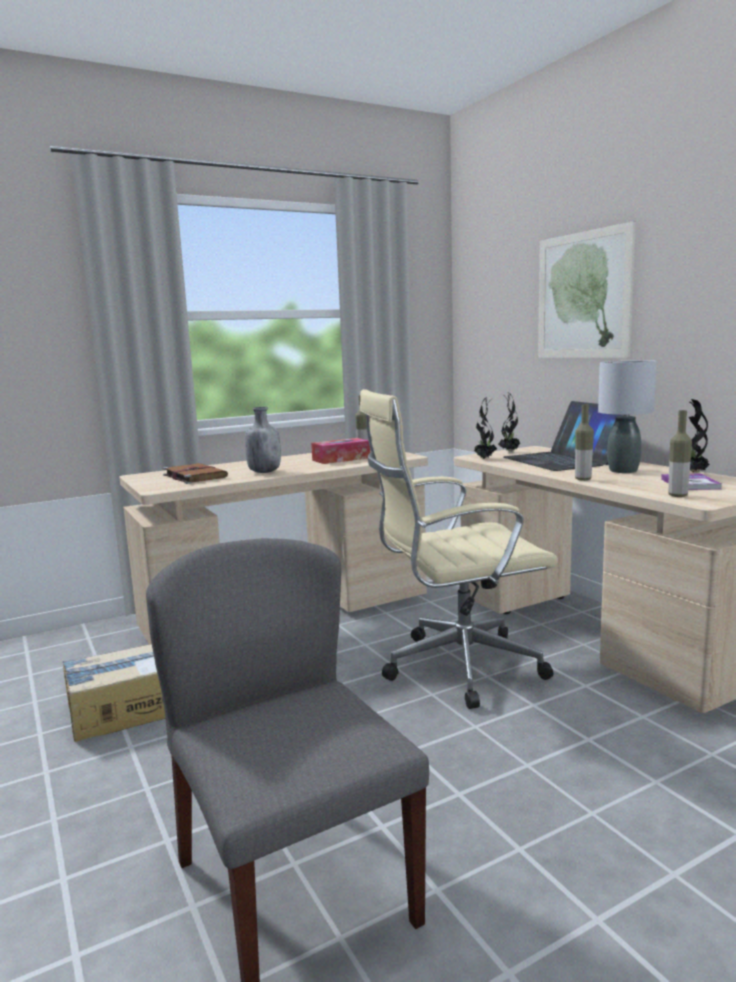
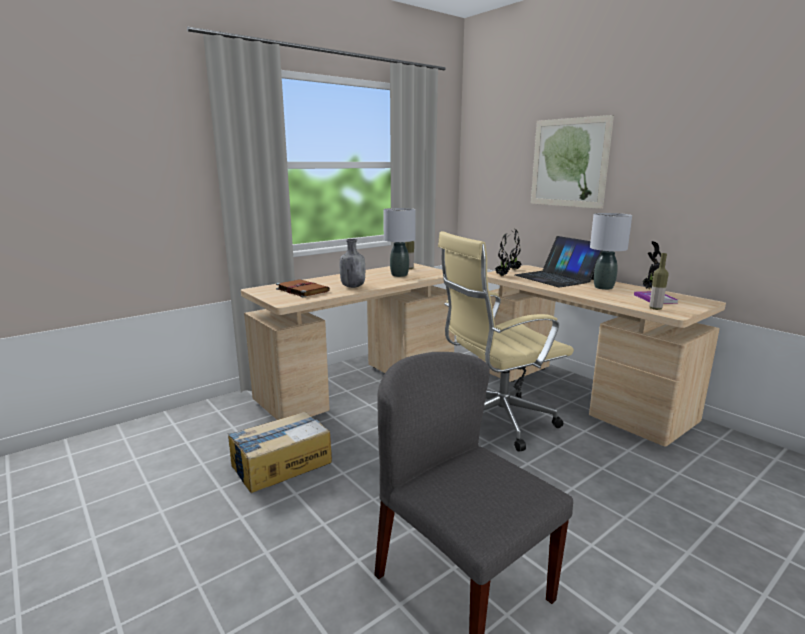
camera: 10 degrees left, 5 degrees up
tissue box [311,438,370,464] -> grey table lamp [383,208,416,277]
bottle [575,404,594,481] -> none

